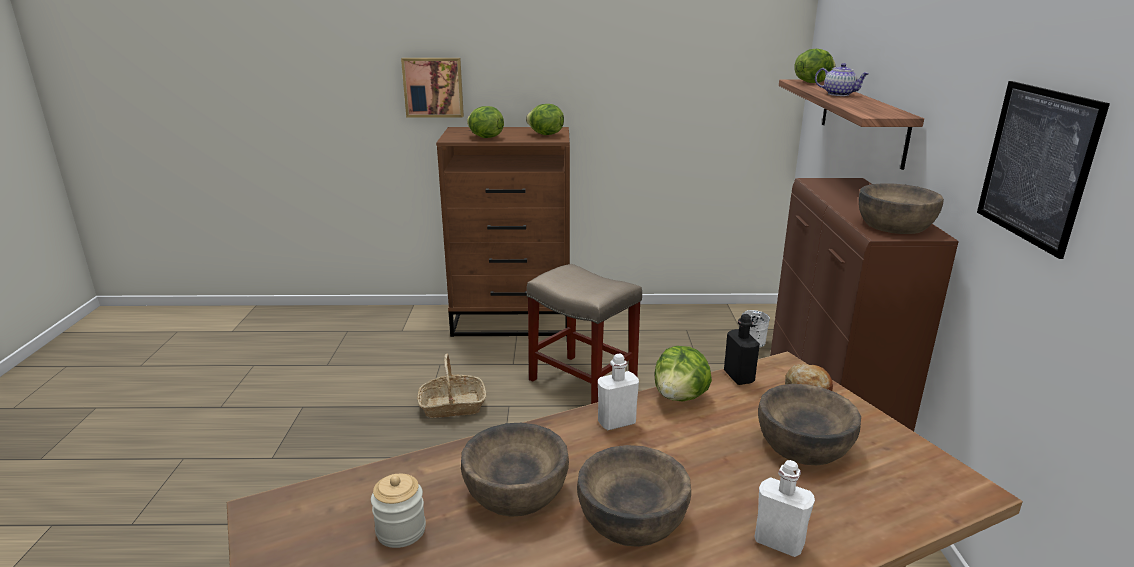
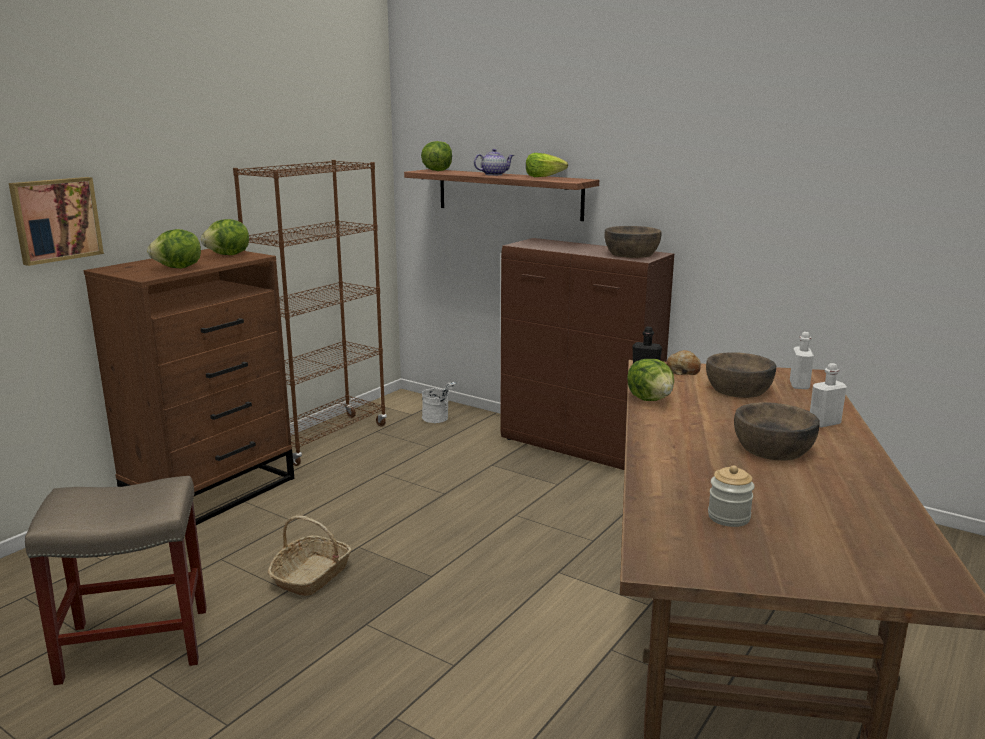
camera: 55 degrees left, 5 degrees down
brown bowl [461,423,569,517] -> none
beige stool [527,264,642,404] -> beige stool moved to [25,476,207,685]
white bottle [598,354,639,430] -> white bottle moved to [790,332,814,389]
picture [977,81,1110,259] -> none
none -> brown bookcase [233,160,387,466]
none -> lettuce [526,153,568,177]

